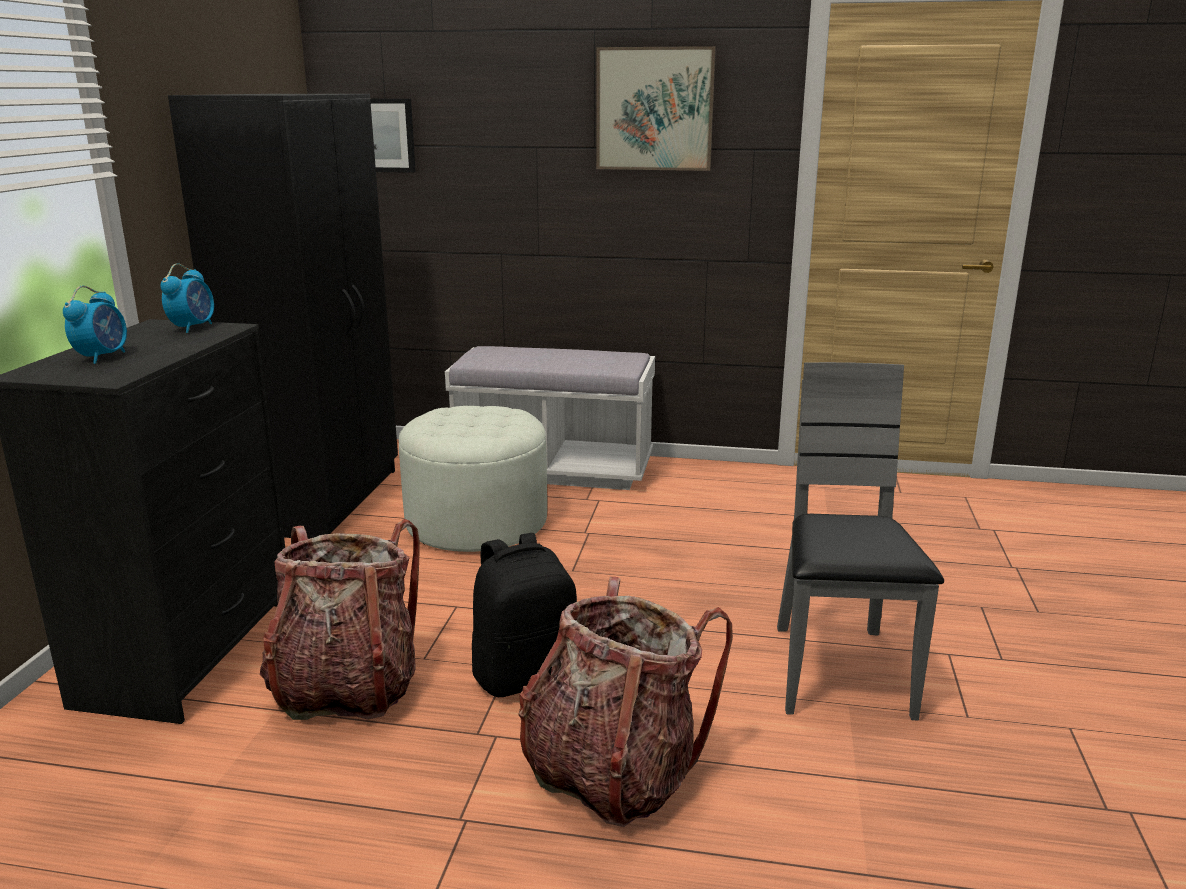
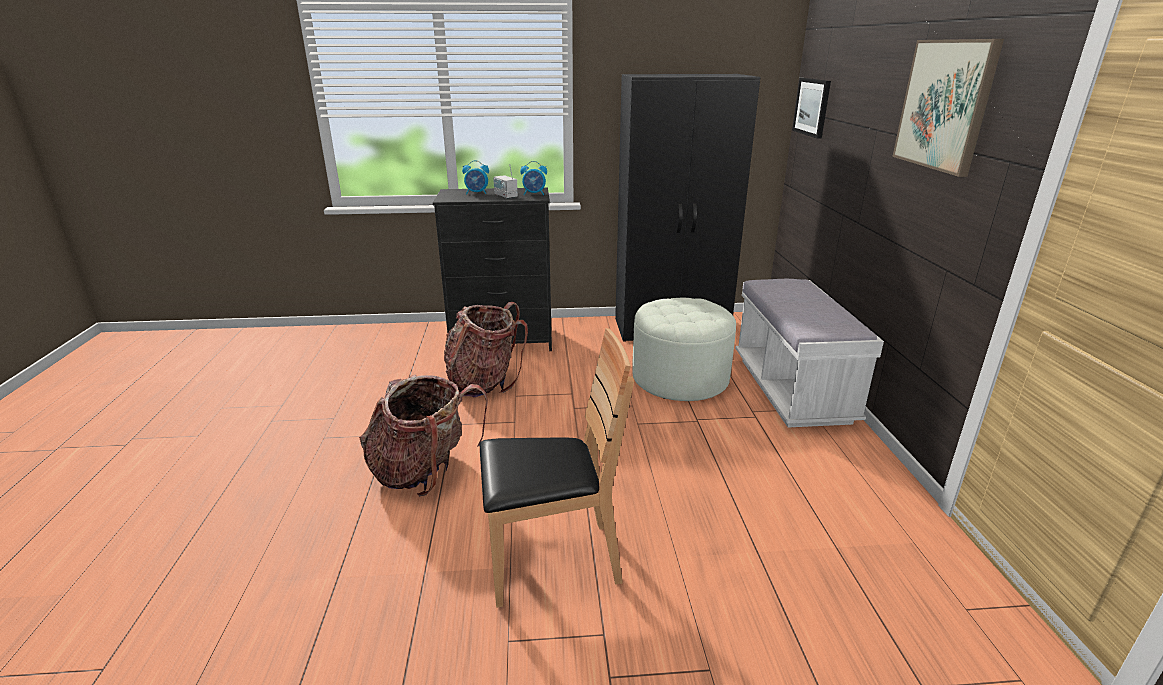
camera: 75 degrees right, 5 degrees up
black backpack [472,533,577,697] -> none
grey chair [777,362,944,720] -> brown chair [480,328,634,607]
none -> radio [493,164,518,199]

